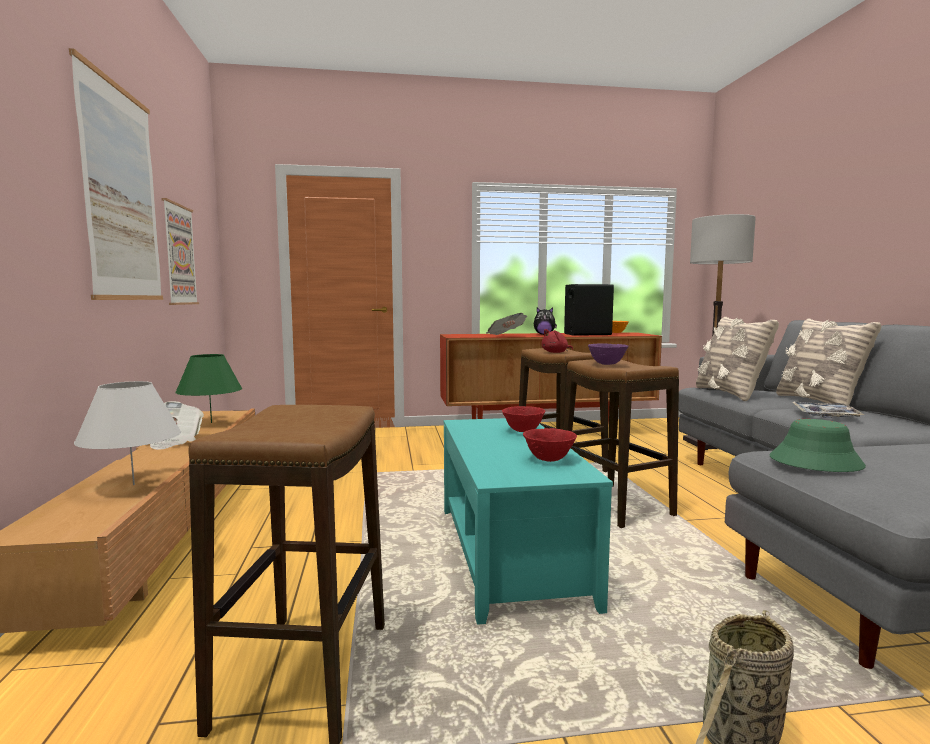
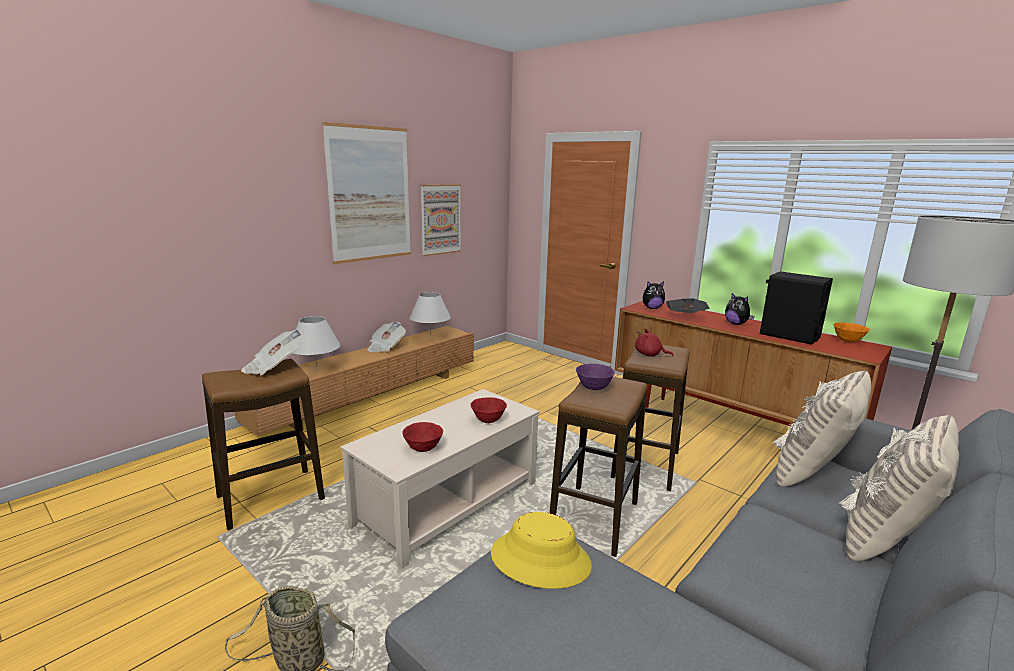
camera: 50 degrees right, 10 degrees up
green table lamp [175,354,242,423] -> white table lamp [410,292,451,339]
turquoise coffee table [444,418,613,625] -> beige coffee table [340,389,540,569]
green hat [770,419,866,472] -> yellow hat [491,512,592,589]
tray [792,402,864,418] -> none
none -> newspaper [241,330,303,375]
none -> plush toy [643,282,665,309]

